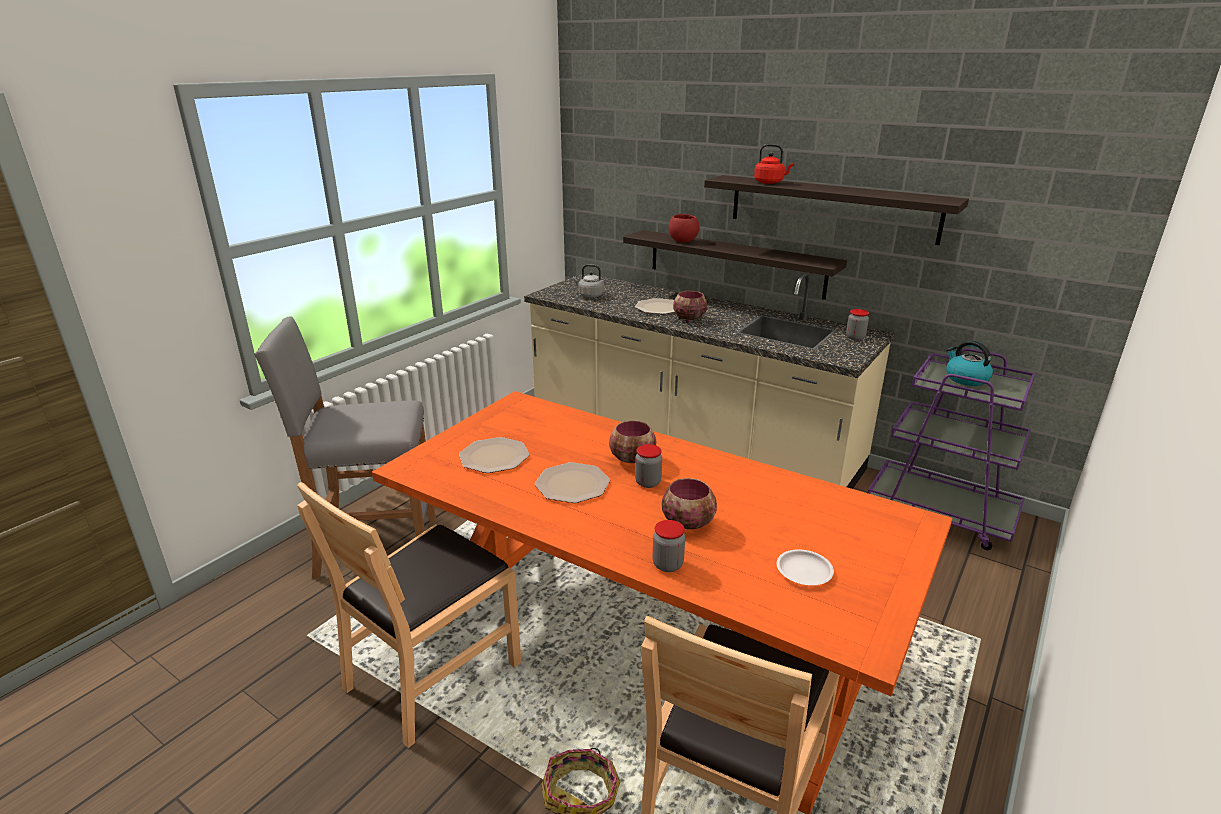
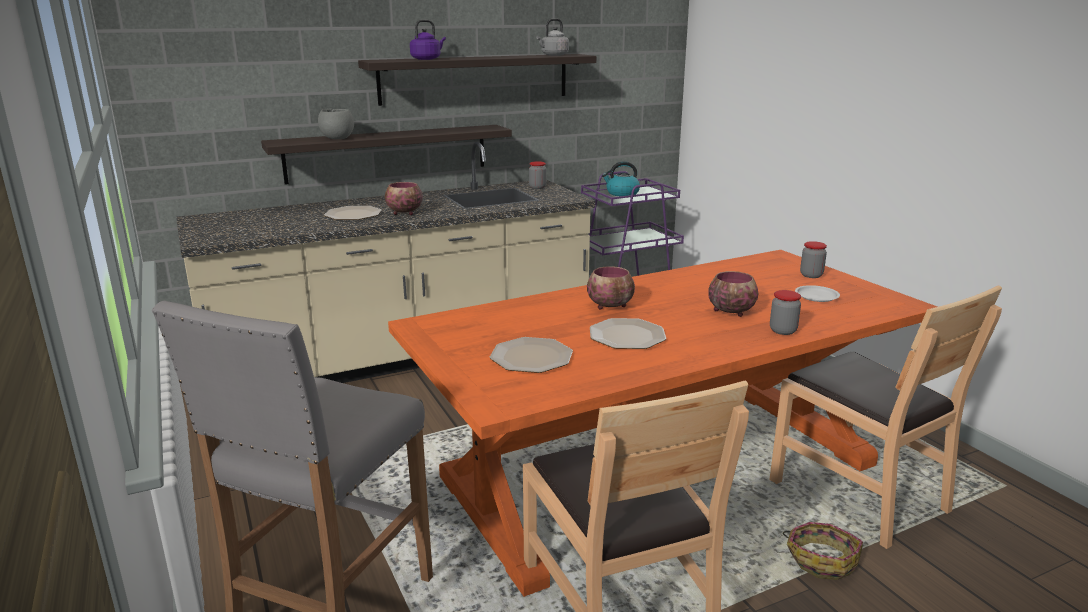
camera: 60 degrees left, 5 degrees down
grey kettle [573,264,604,298] -> grey kettle moved to [536,18,569,56]
jar [635,444,662,488] -> jar moved to [800,241,827,278]
red bowl [669,214,699,242] -> grey bowl [318,109,354,139]
red kettle [754,144,794,184] -> purple kettle [410,20,446,60]

